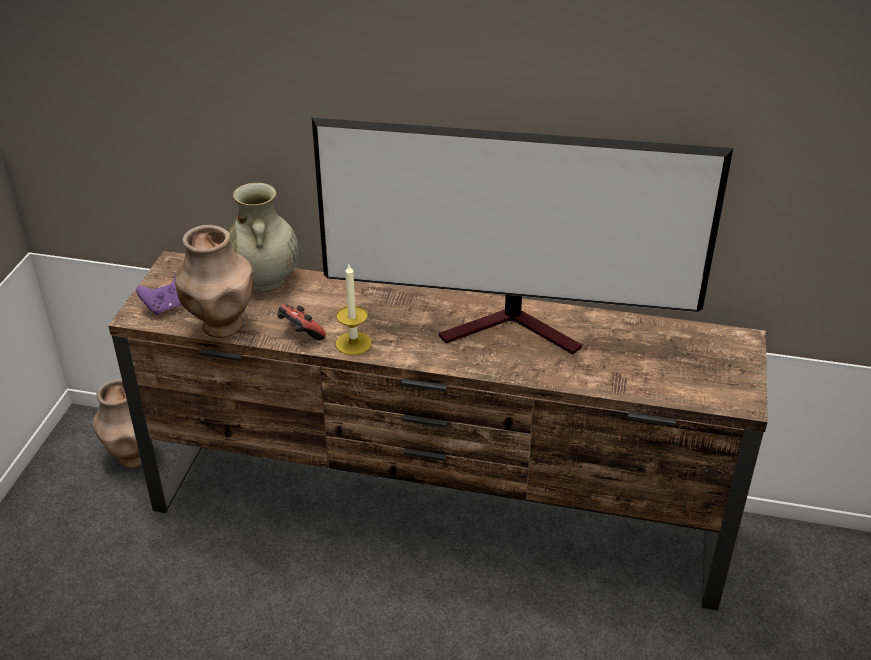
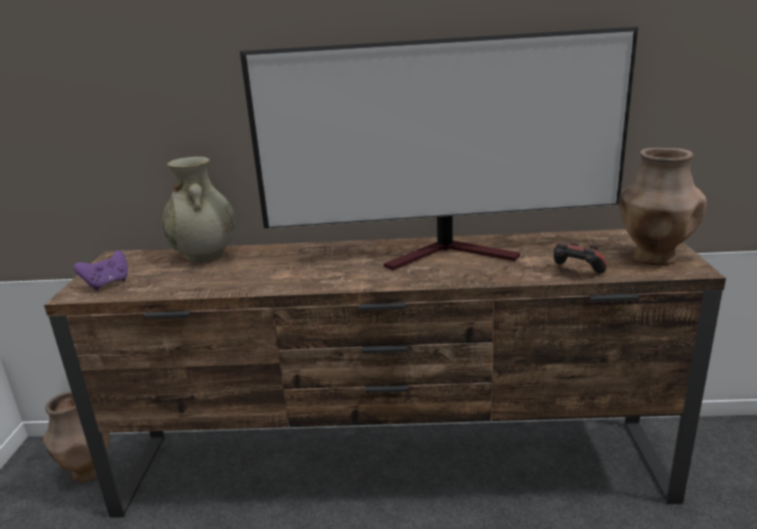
camera: 10 degrees left, 15 degrees down
brown vase [175,225,253,338] -> brown vase moved to [619,148,707,265]
game controller [277,304,326,340] -> game controller moved to [554,243,607,274]
candle [336,264,372,355] -> none

